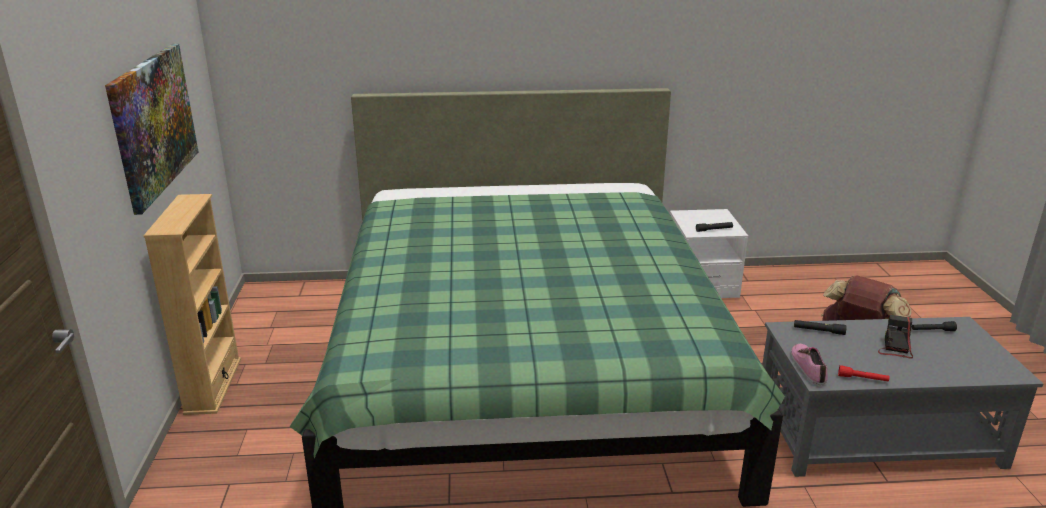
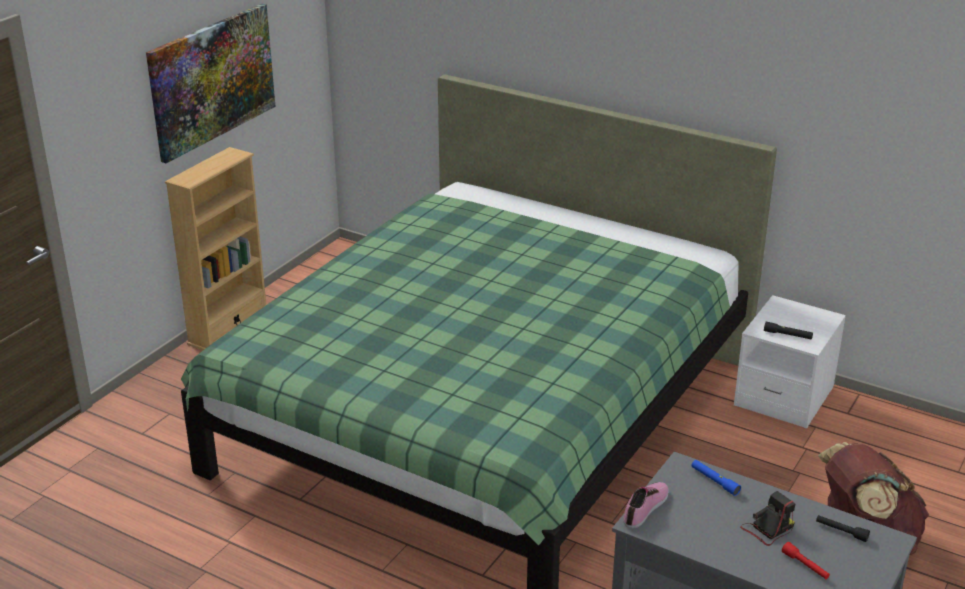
camera: 35 degrees right, 5 degrees up
black flashlight [794,320,846,335] -> blue flashlight [692,460,741,496]
red flashlight [838,365,889,382] -> red flashlight moved to [782,542,830,579]

